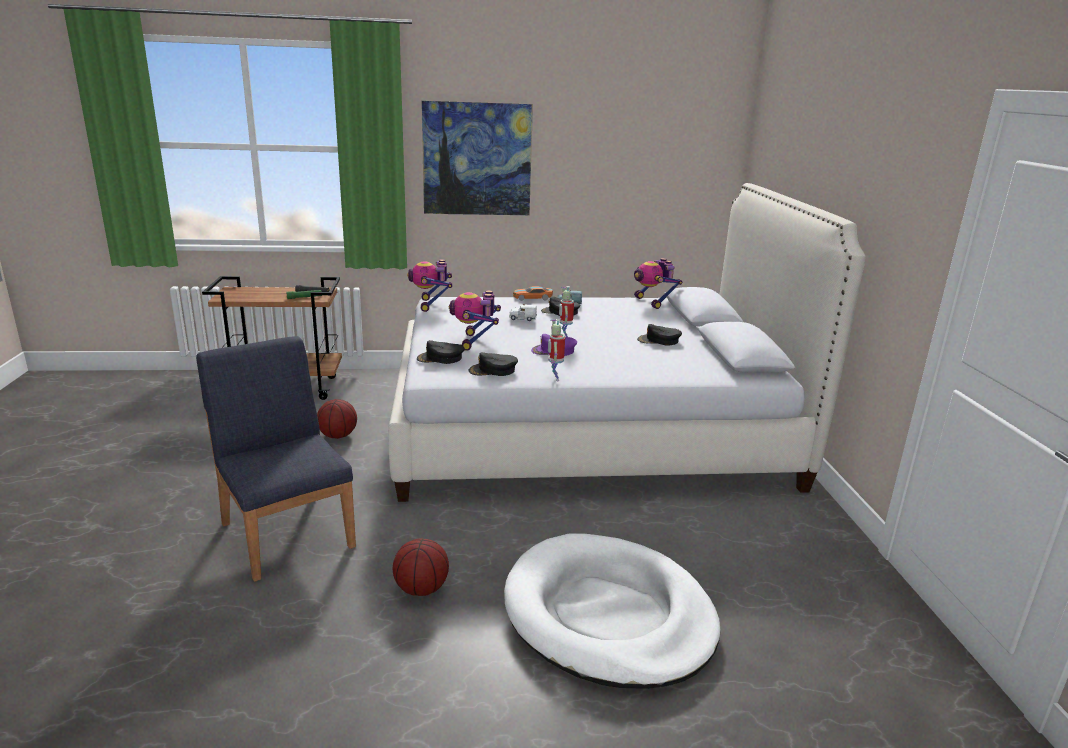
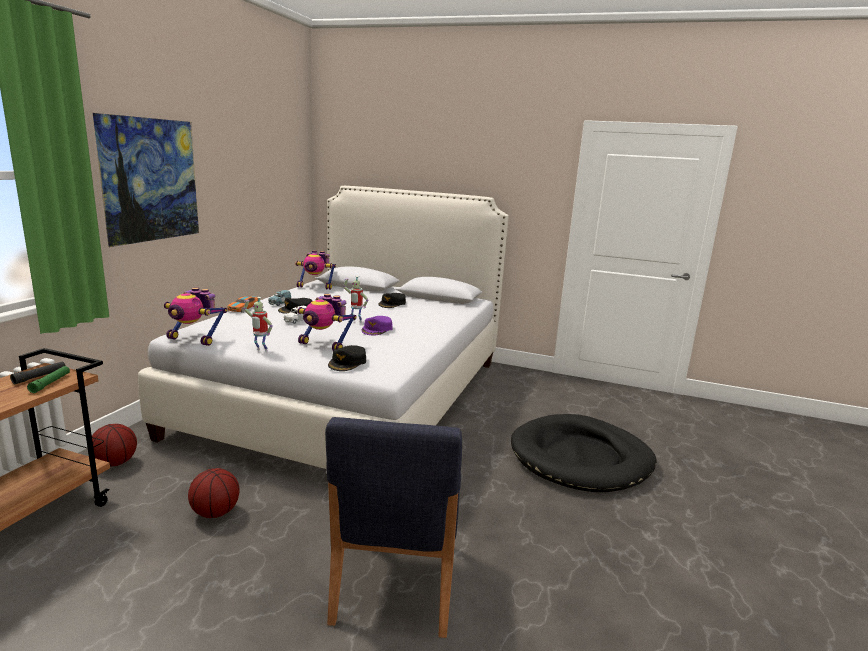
camera: 65 degrees left, 5 degrees down
blue chair [196,336,356,582] -> blue chair turned 75 degrees counterclockwise [325,417,462,638]
basketball [393,538,449,596] -> basketball moved to [92,424,137,467]
black cap [468,352,518,376] -> none
white dog bed [504,534,721,689] -> black dog bed [511,414,656,492]
toy robot [548,319,565,381] -> toy robot moved to [244,297,273,352]

